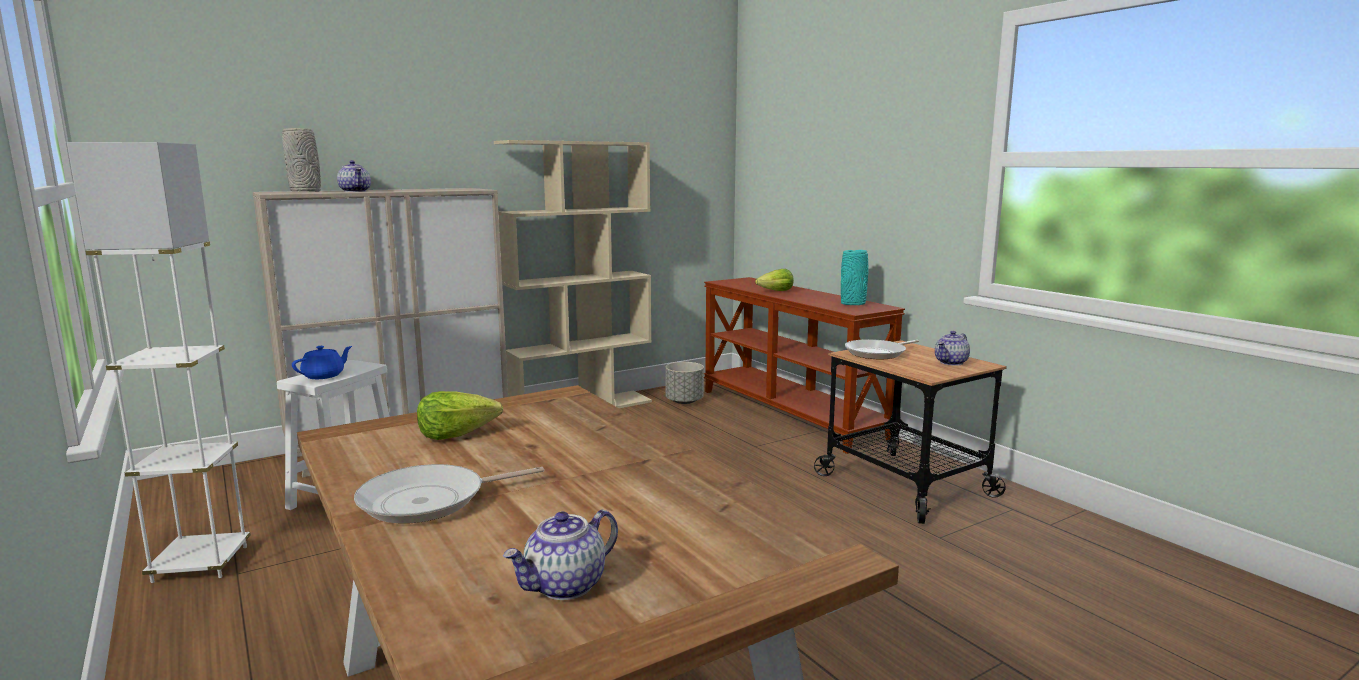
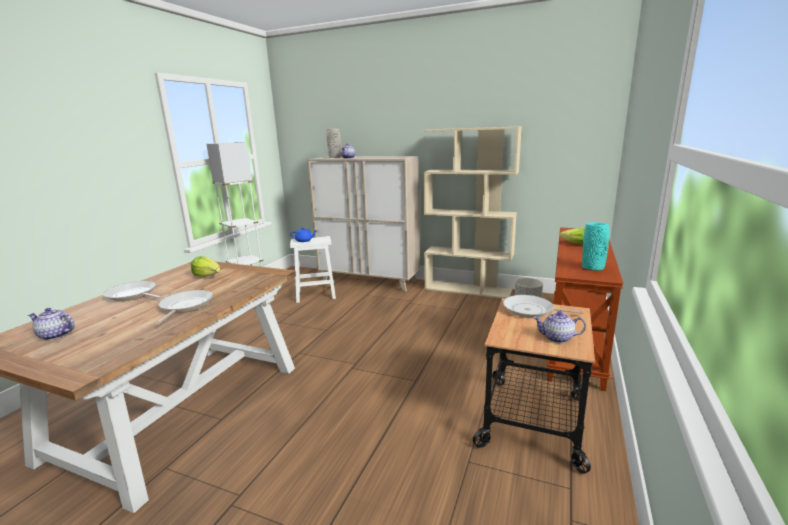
camera: 55 degrees right, 5 degrees up
none -> frying pan [155,290,213,325]

